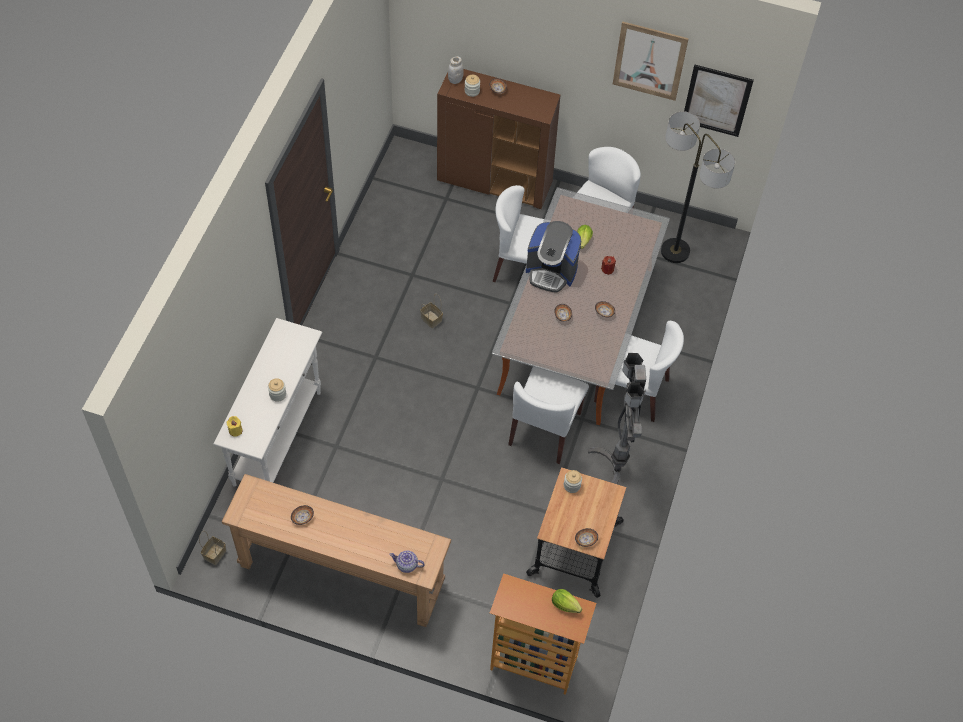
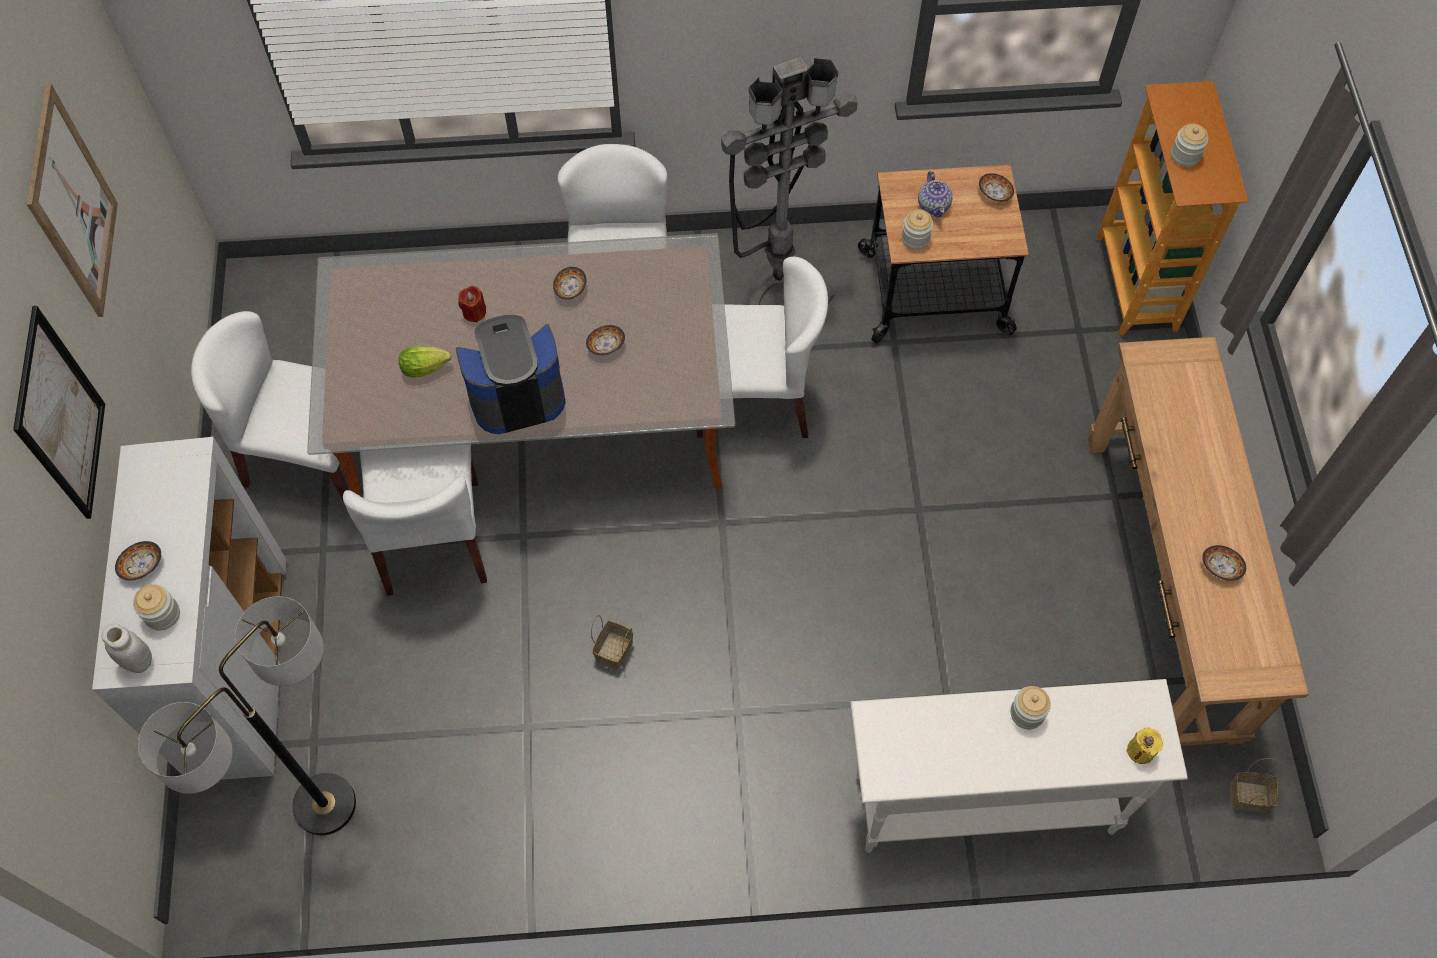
camera: 110 degrees left, 5 degrees up
teapot [389,550,425,573] -> teapot moved to [918,171,952,218]
brown cabinet [437,69,560,209] -> white cabinet [92,437,286,780]
coffee machine [526,221,581,293] -> coffee machine turned 105 degrees counterclockwise [456,315,565,434]
lettuce [552,589,582,613] -> none
floor lamp [661,111,735,263] -> floor lamp moved to [138,596,356,835]
picture [684,64,754,137] -> picture moved to [13,306,105,519]
none -> jar [1171,123,1208,167]

